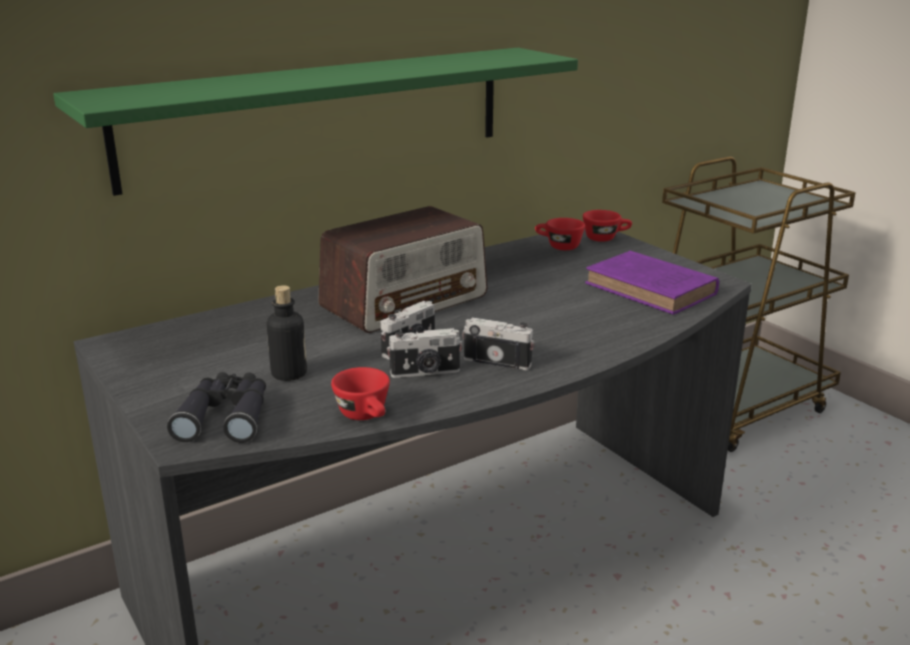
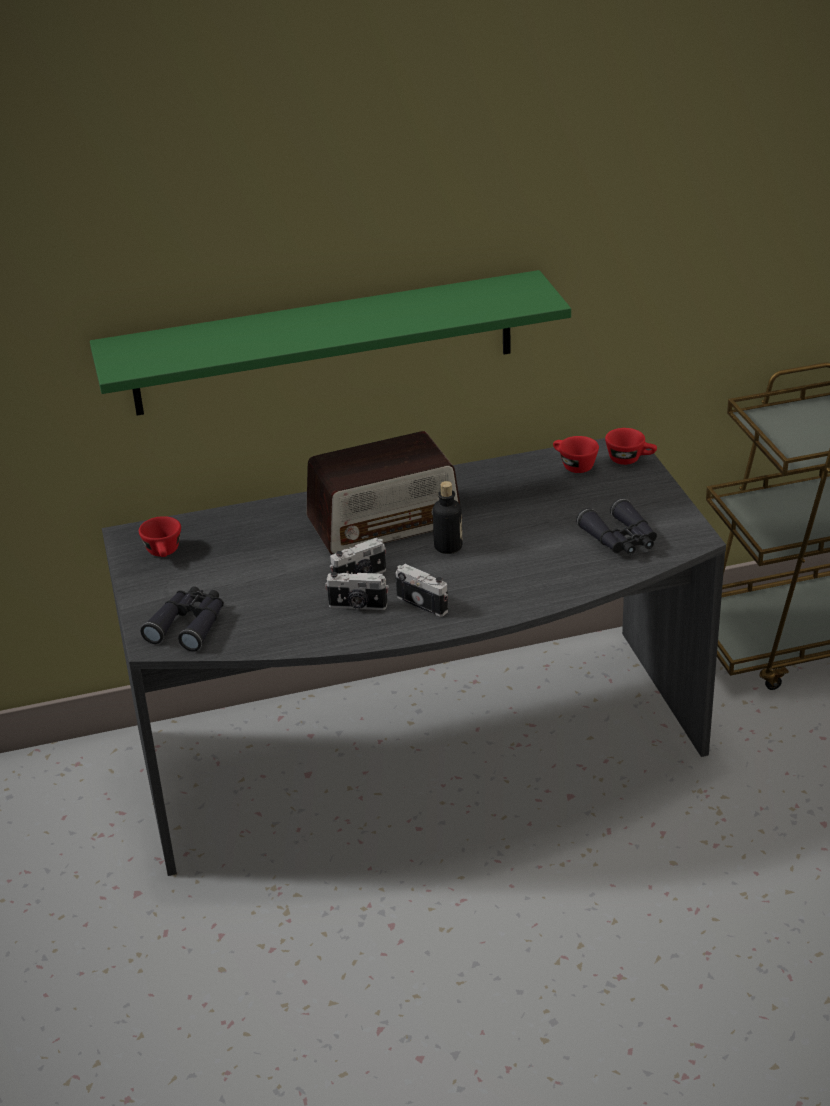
camera: 20 degrees right, 10 degrees up
bottle [267,285,307,381] -> bottle moved to [433,481,463,554]
red cup [331,367,390,420] -> red cup moved to [139,516,181,557]
purple book [585,251,719,315] -> black binoculars [576,498,657,555]

